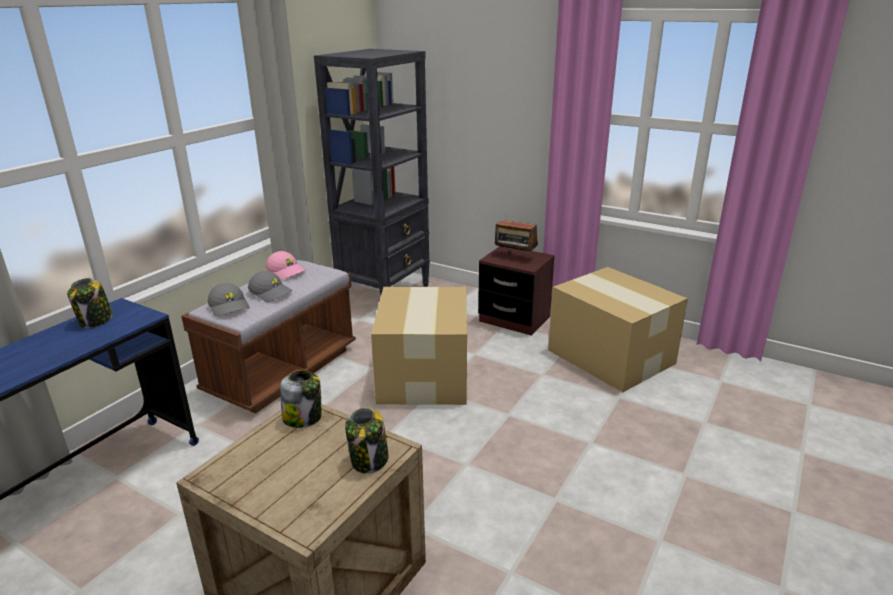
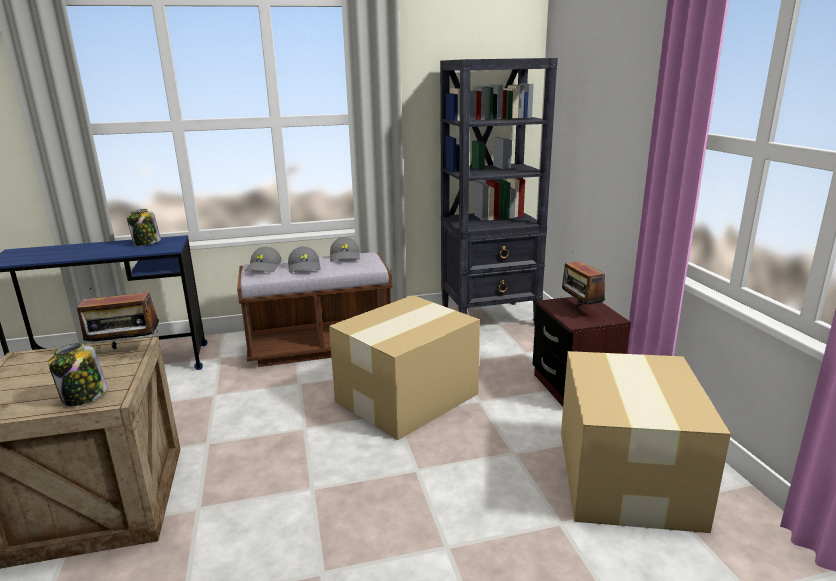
camera: 45 degrees right, 5 degrees down
pink cap [266,251,306,280] -> grey cap [330,237,360,261]
jar [281,370,321,428] -> radio [77,288,159,350]

